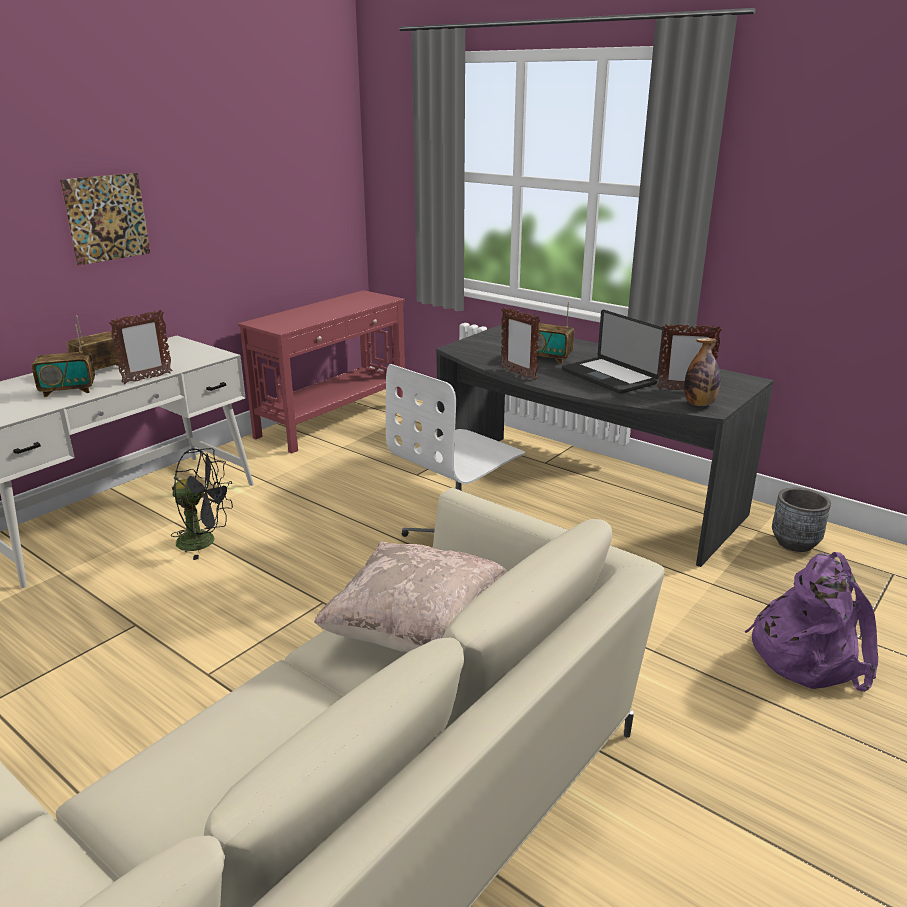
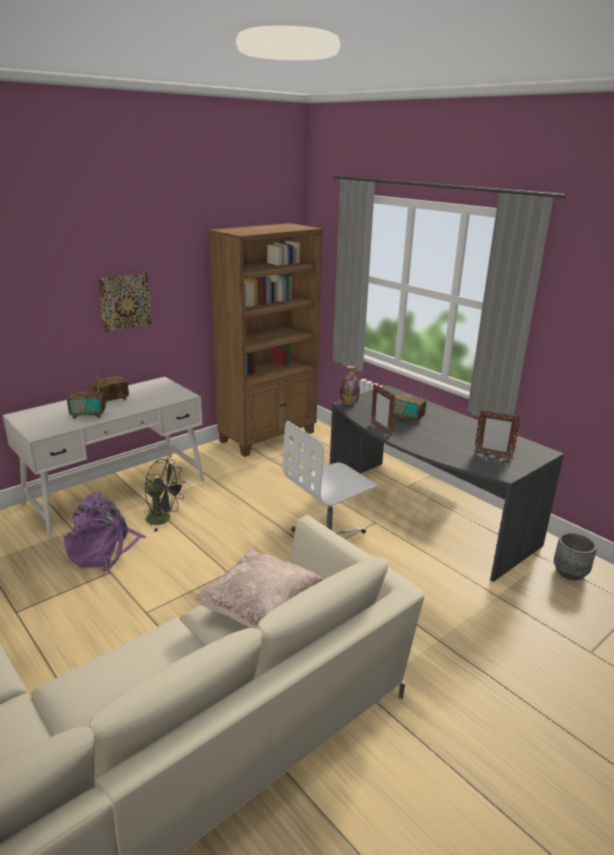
camera: 10 degrees right, 0 degrees up
picture frame [109,310,173,384] -> none
red console table [238,290,405,454] -> brown bookcase [209,223,323,457]
laptop [562,310,664,394] -> none
bottle [684,338,721,406] -> bottle moved to [340,366,360,405]
purple backpack [744,552,878,692] -> purple backpack moved to [64,492,147,572]

